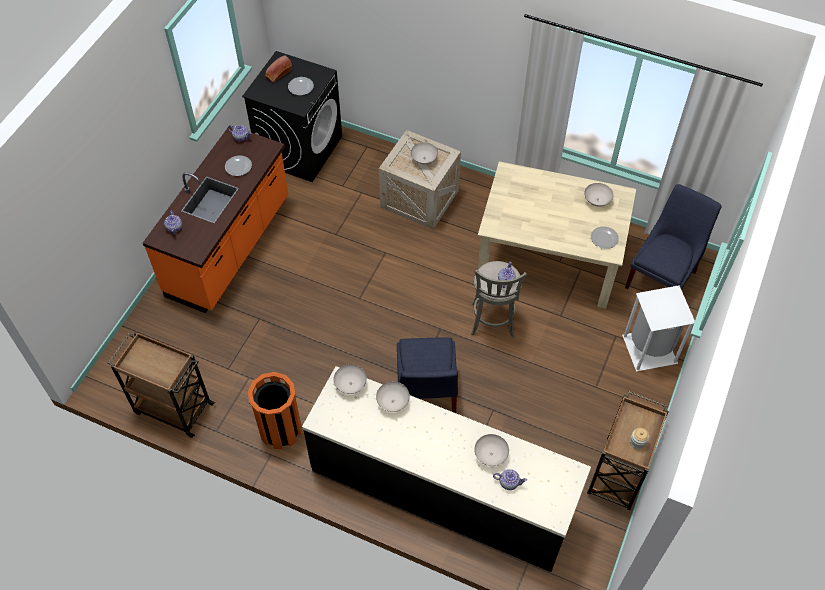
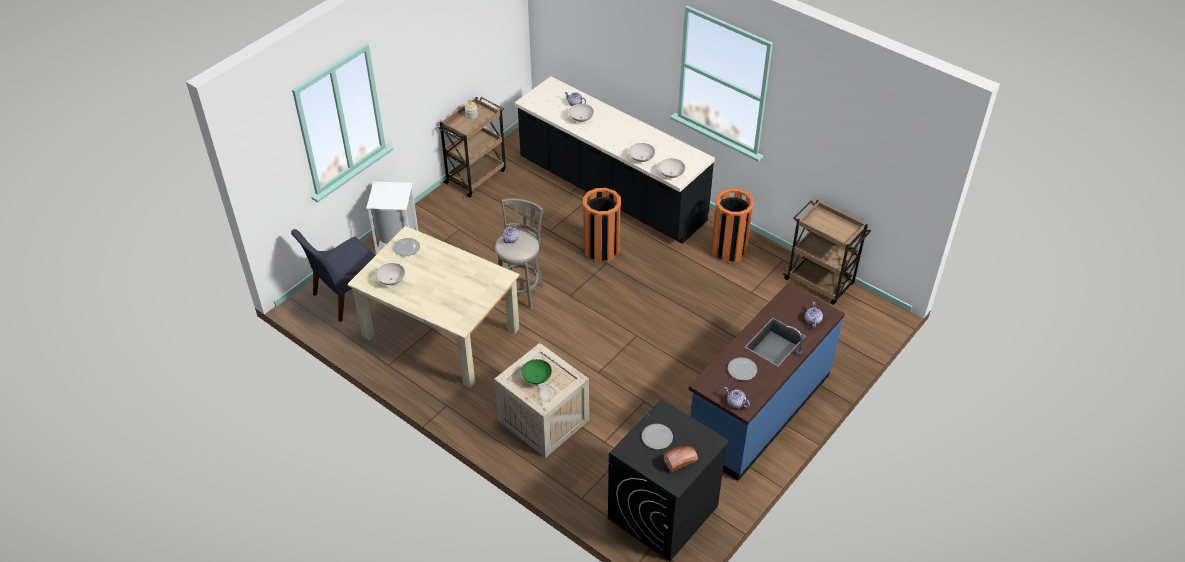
camera: 165 degrees left, 10 degrees down
orange counter [143,125,288,313] -> blue counter [688,283,845,481]
blue chair [397,337,458,413] -> orange trash can [583,188,621,263]
white bowl [411,142,438,164] -> green bowl [521,359,552,384]

